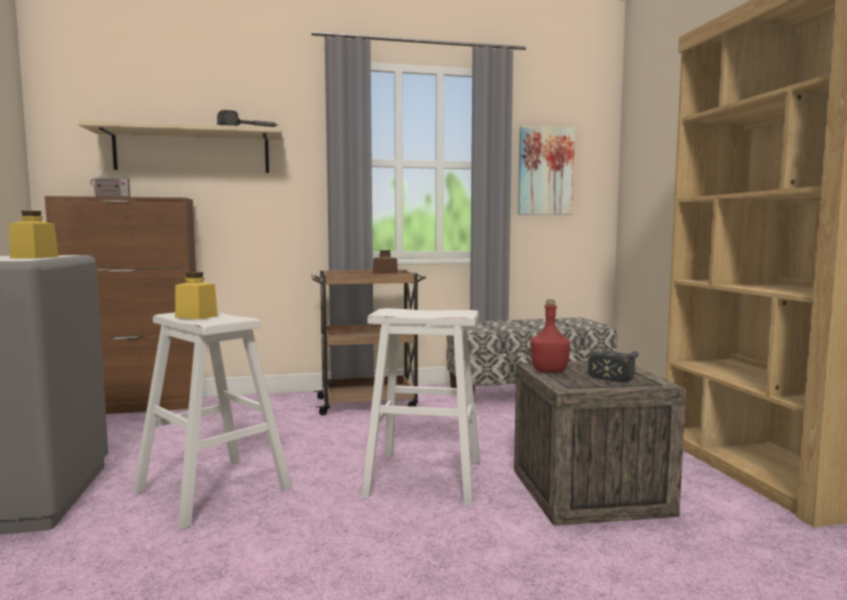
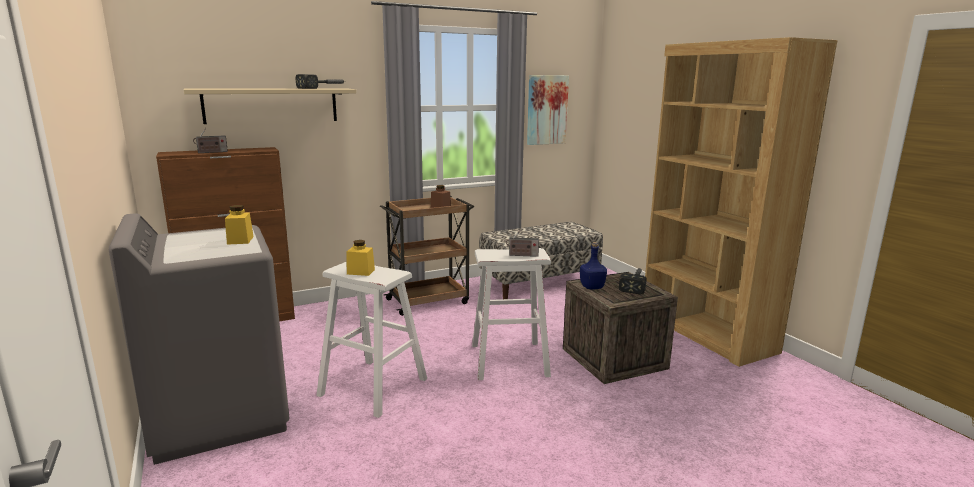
camera: 15 degrees left, 10 degrees up
red bottle [530,299,570,373] -> blue bottle [580,242,607,289]
none -> radio [506,229,539,257]

